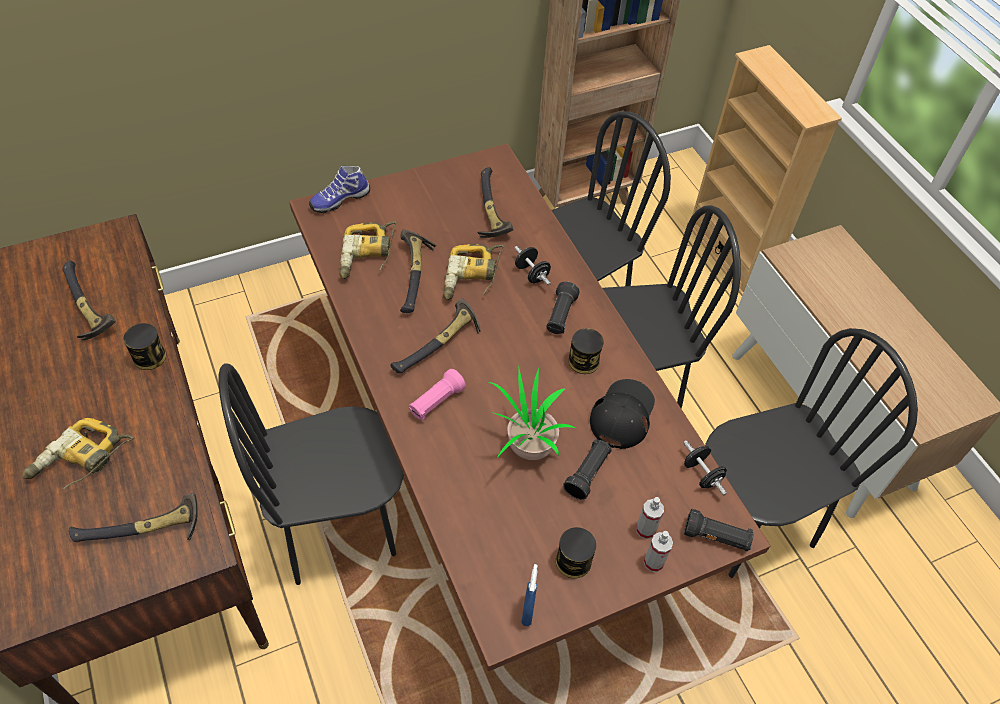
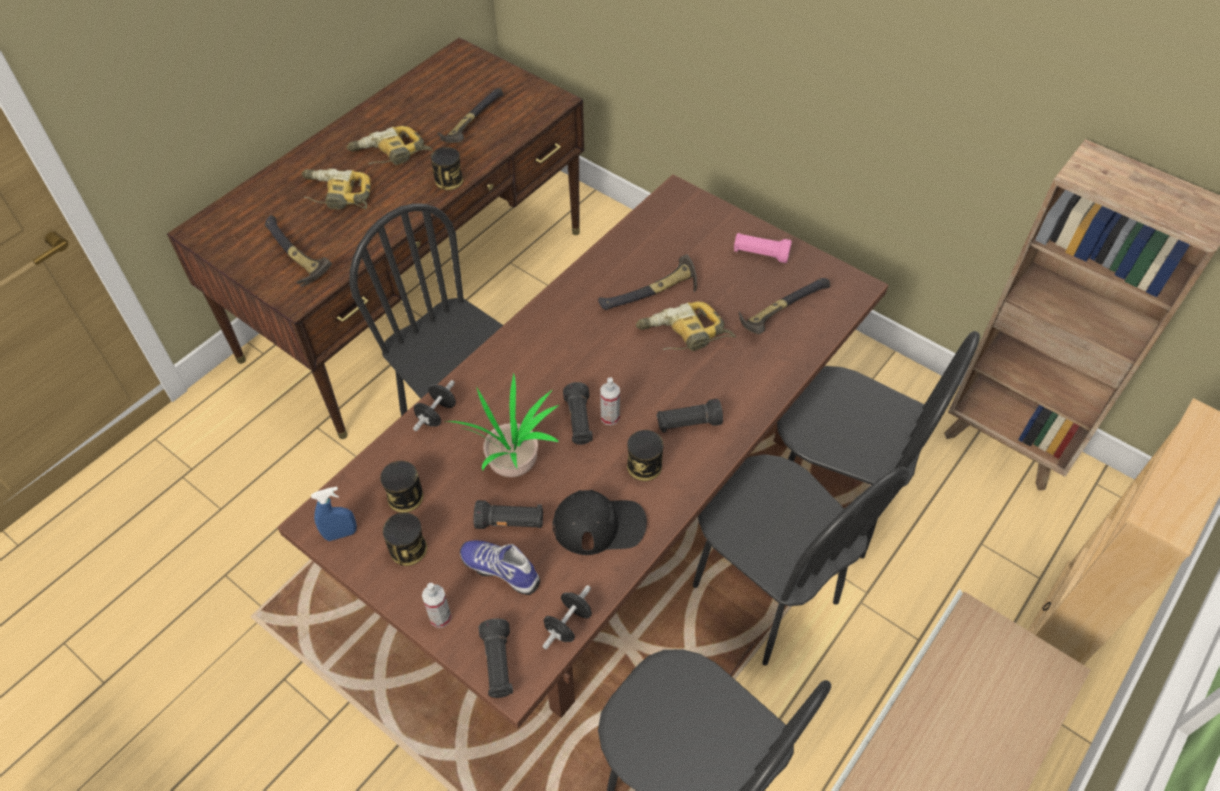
camera: 65 degrees right, 0 degrees up
shoe [309,166,370,213] -> shoe moved to [460,540,540,595]
power drill [339,221,397,279] -> power drill moved to [347,126,433,165]
hammer [390,298,481,374] -> none
pink flashlight [409,369,466,421] -> pink flashlight moved to [734,233,792,263]
black dumbbell [515,246,551,285] -> black dumbbell moved to [413,380,456,431]
spray bottle [636,497,664,539] -> spray bottle moved to [600,377,620,425]
none -> can [380,461,423,513]
none -> black flashlight [563,382,593,445]

